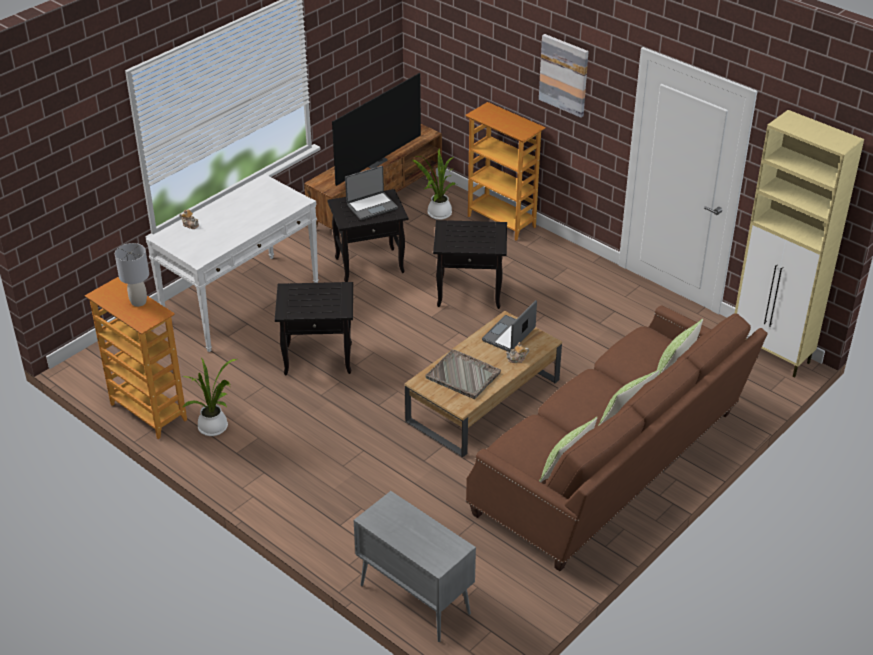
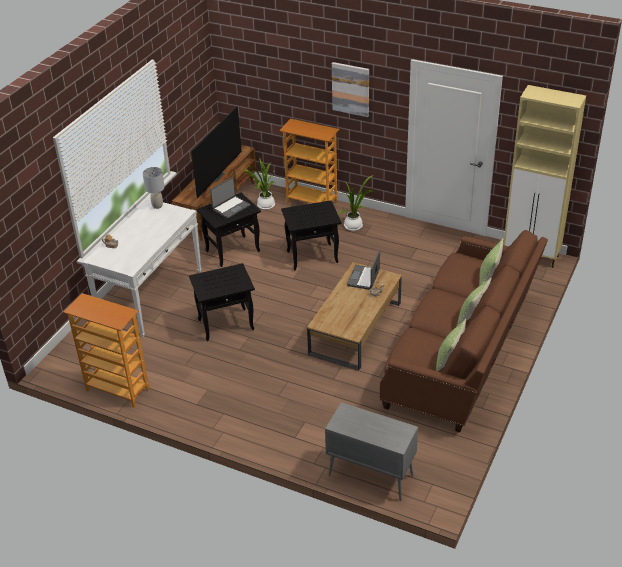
camera: 15 degrees left, 0 degrees up
grey table lamp [115,243,149,307] -> grey table lamp moved to [143,167,165,209]
potted plant [182,358,237,436] -> potted plant moved to [338,175,373,231]
grey tray [425,349,501,399] -> none

